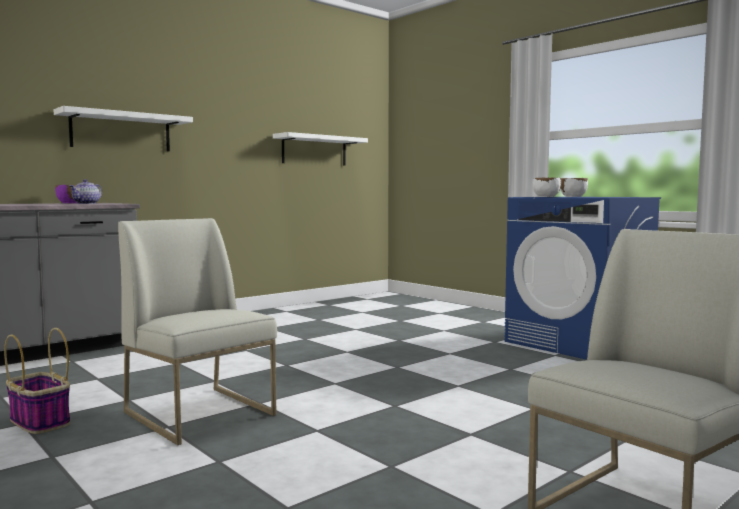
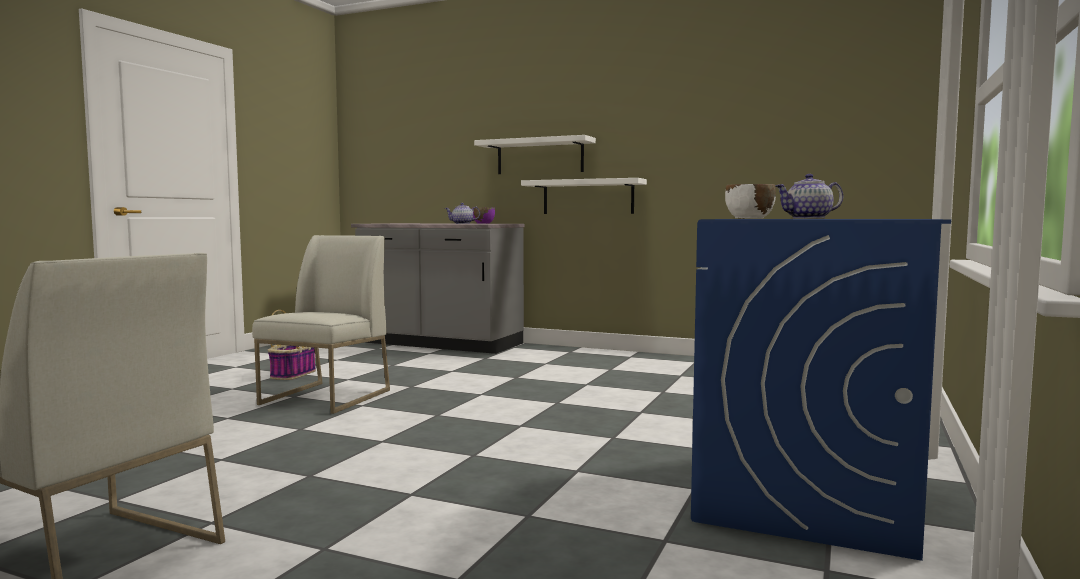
camera: 65 degrees right, 0 degrees up
white shelf [273,132,368,166] -> white shelf moved to [521,178,647,214]
white bowl [560,178,588,197] -> teapot [775,174,843,219]

